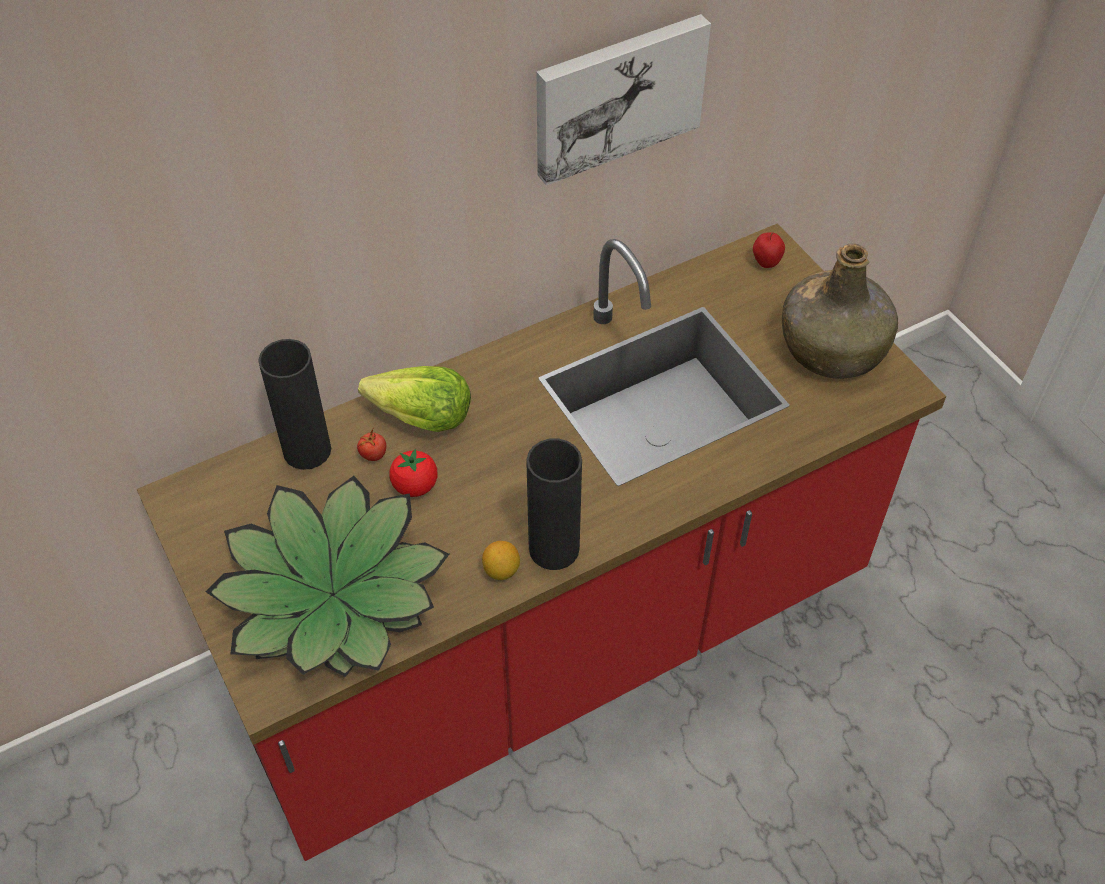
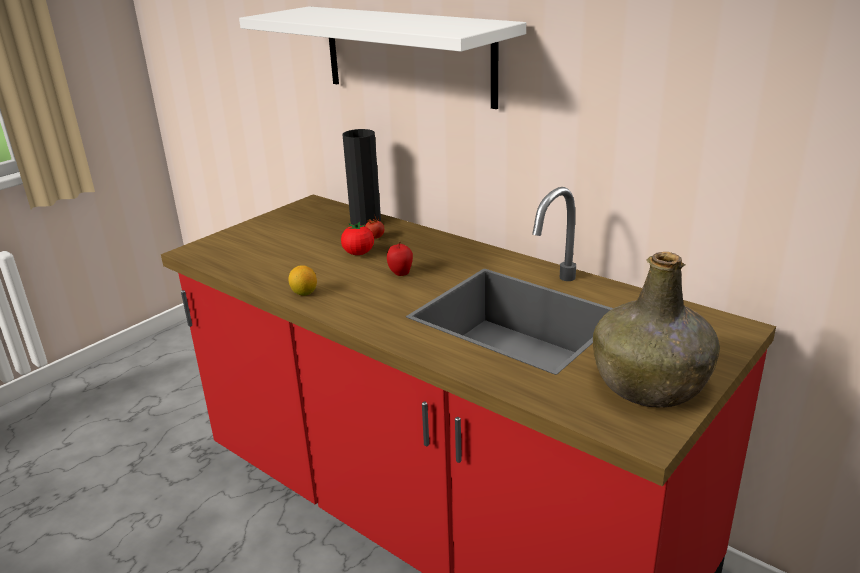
camera: 70 degrees right, 25 degrees down
potted plant [206,476,449,677] -> none
lettuce [358,366,471,432] -> none
black vase [526,438,582,570] -> none
picture [536,14,711,185] -> none
apple [753,232,785,268] -> apple moved to [387,242,413,276]
none -> white shelf [239,6,526,109]

